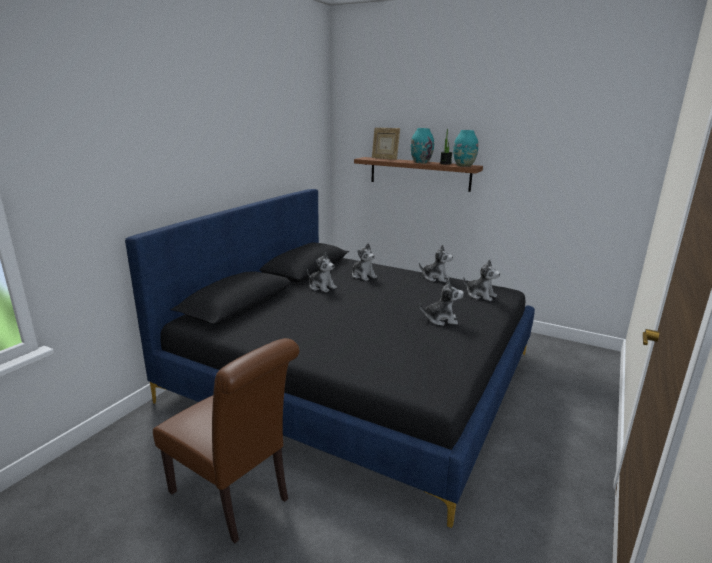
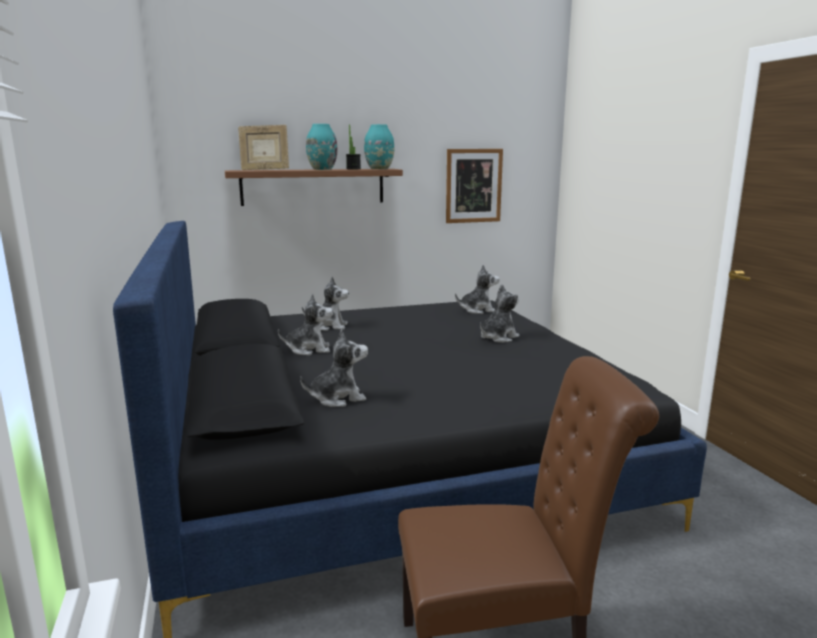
camera: 45 degrees left, 5 degrees down
plush toy [419,245,453,282] -> plush toy moved to [300,329,368,407]
none -> picture [446,149,503,223]

